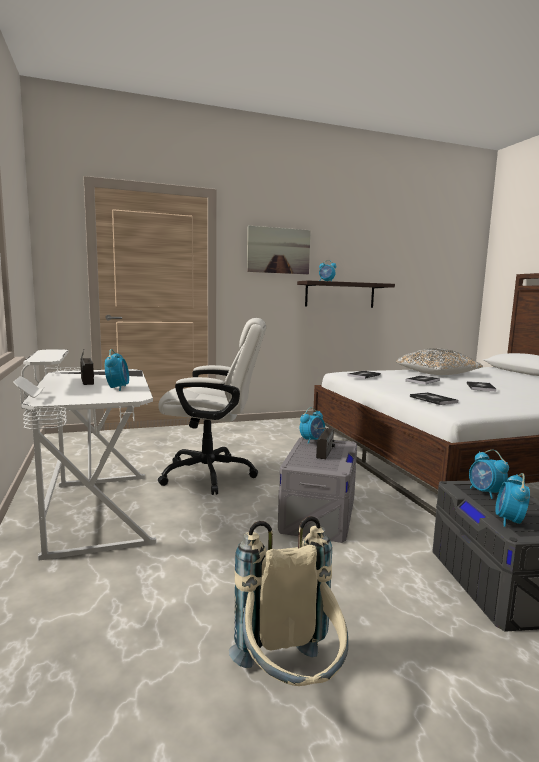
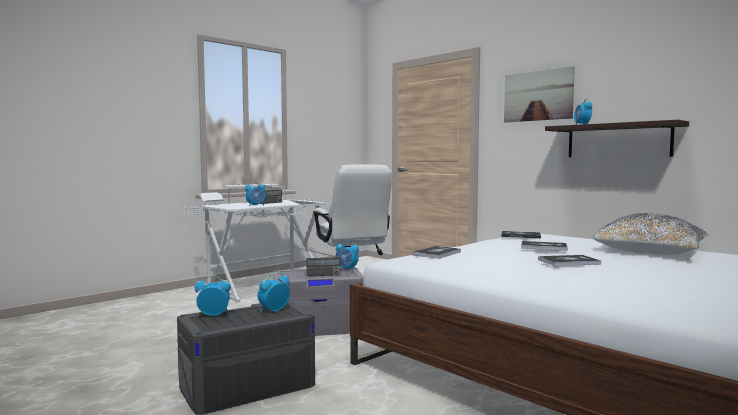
camera: 65 degrees right, 5 degrees down
beige backpack [229,516,348,686] -> none

